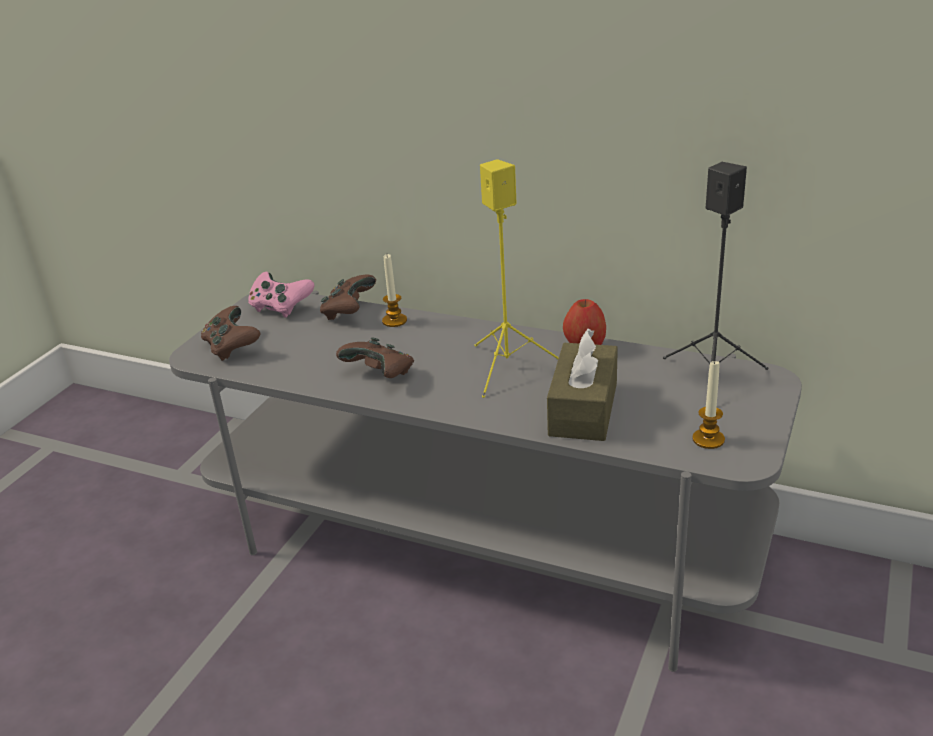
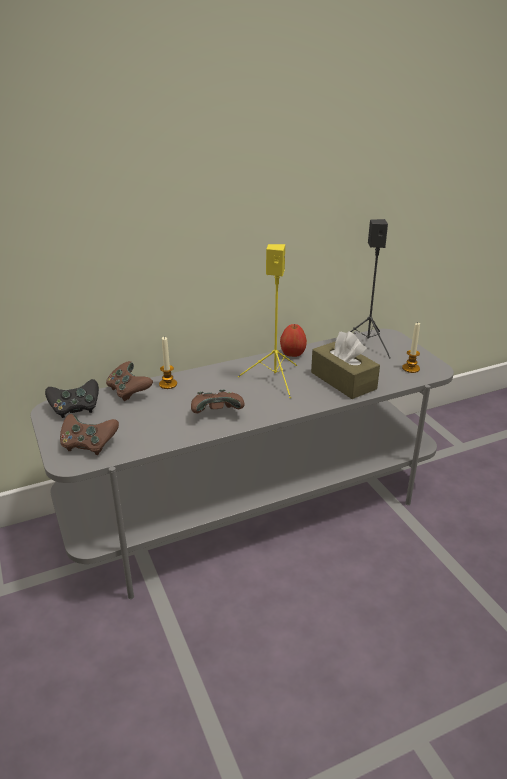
camera: 50 degrees left, 0 degrees up
pink game controller [248,271,315,318] -> black game controller [45,379,99,418]

